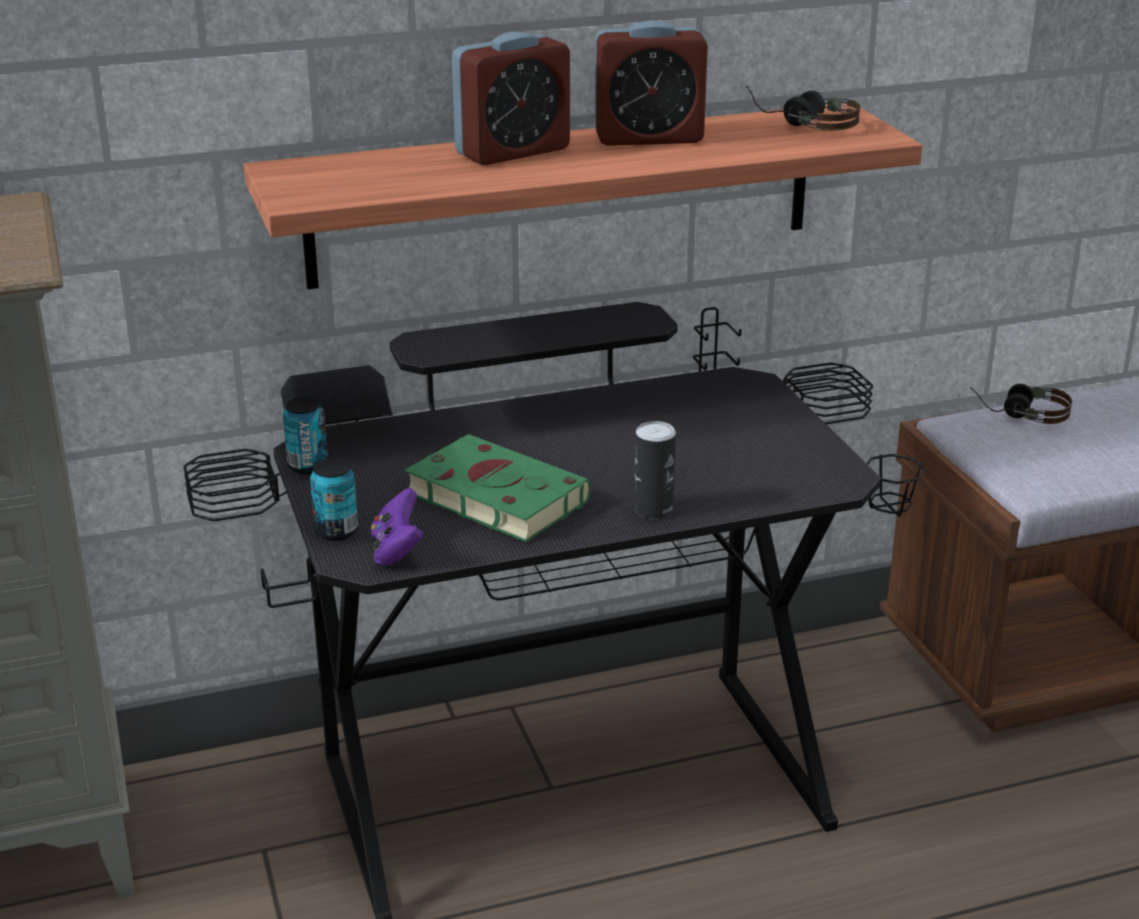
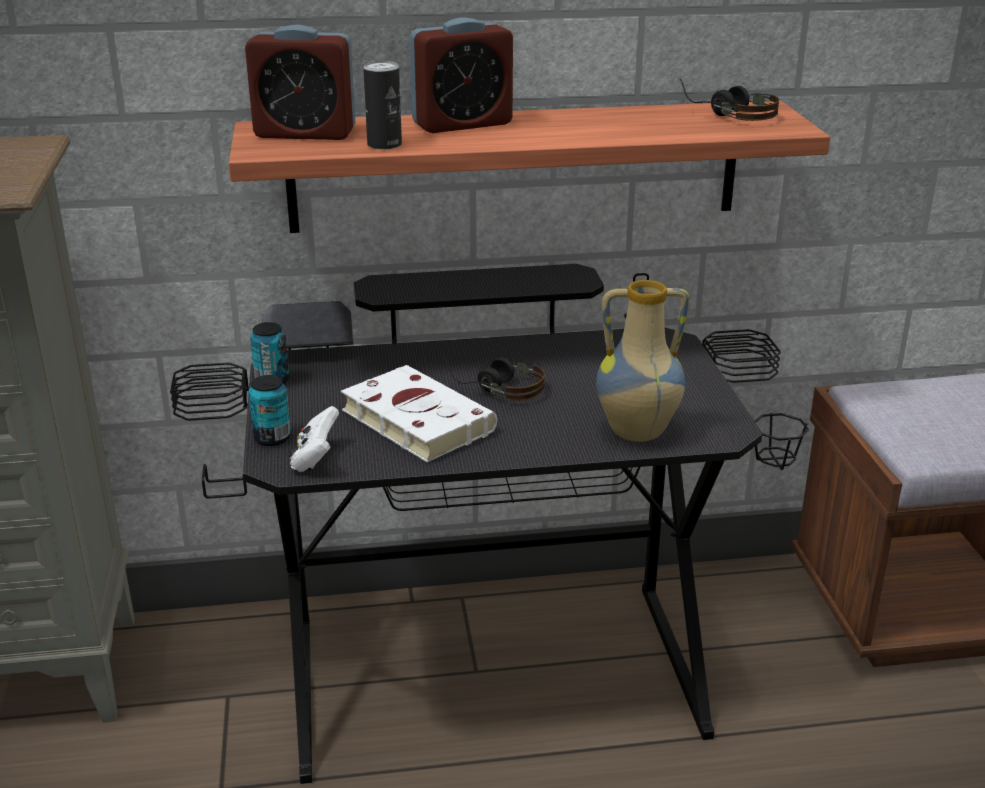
camera: 10 degrees right, 0 degrees up
purple game controller [371,488,423,566] -> white game controller [288,406,339,472]
green book [404,434,591,542] -> white book [341,365,497,462]
alarm clock [594,20,708,146] -> alarm clock moved to [245,25,355,140]
can [634,421,676,519] -> can moved to [363,61,402,150]
headphones [970,384,1072,424] -> headphones moved to [443,357,545,401]
none -> vase [596,280,689,442]

